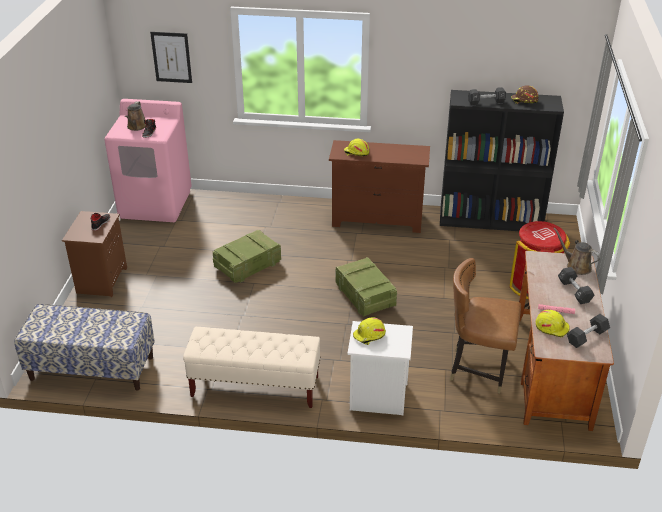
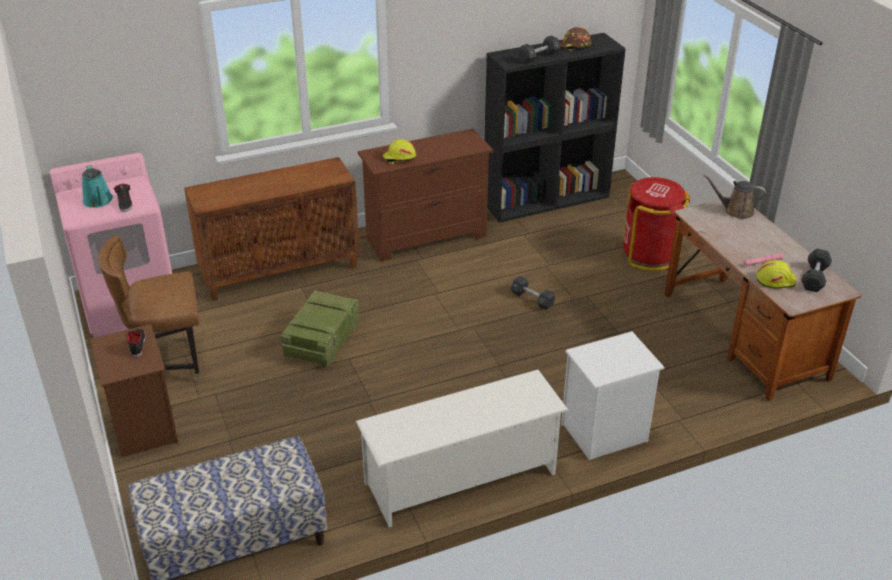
camera: 30 degrees left, 0 degrees up
brown watering can [125,101,146,131] -> turquoise watering can [82,165,113,208]
picture [150,32,192,83] -> none
beige bench [183,327,320,408] -> white shoe rack [356,370,569,527]
crate [335,257,397,316] -> none
yellow hard hat [353,317,386,345] -> none
brown chair [450,258,521,393] -> brown chair moved to [98,235,201,382]
black dumbbell [558,267,595,304] -> black dumbbell moved to [511,276,555,310]
none -> brown cabinet [184,157,360,301]

